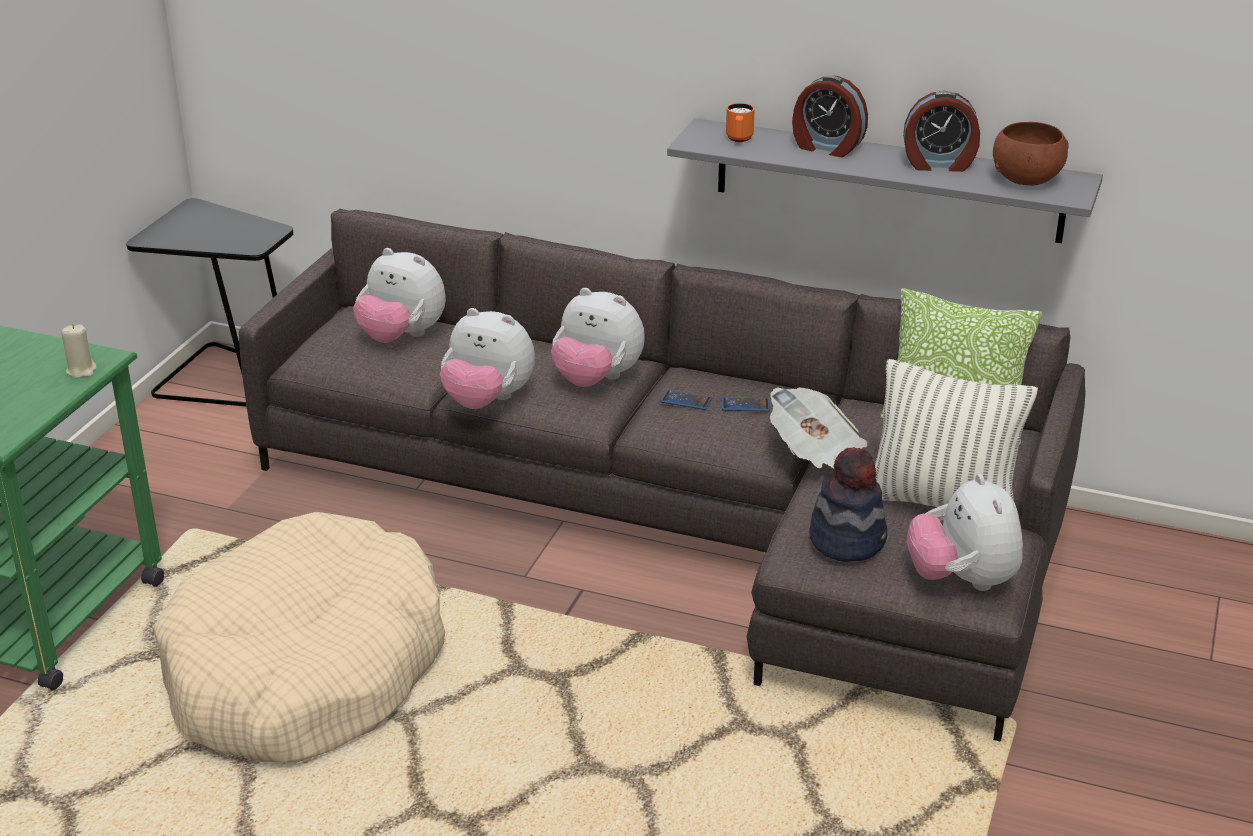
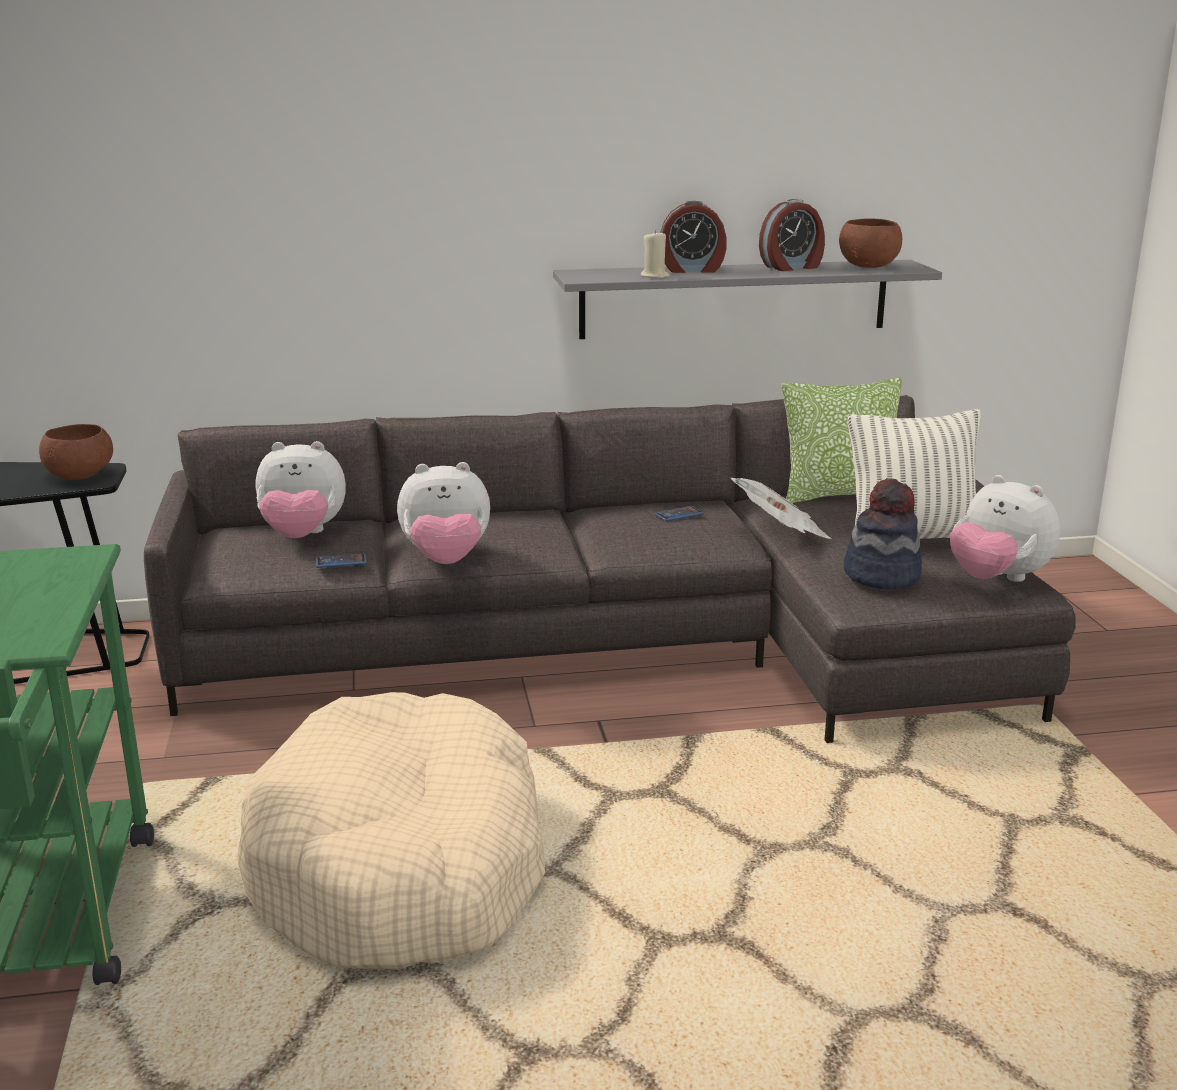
camera: 30 degrees left, 10 degrees down
beige candle [61,324,97,378] -> beige candle moved to [641,230,670,278]
plush toy [551,288,645,387] -> none
phone [660,390,712,410] -> phone moved to [316,554,367,568]
orange mug [726,103,755,142] -> none
none -> brown bowl [39,424,113,480]

